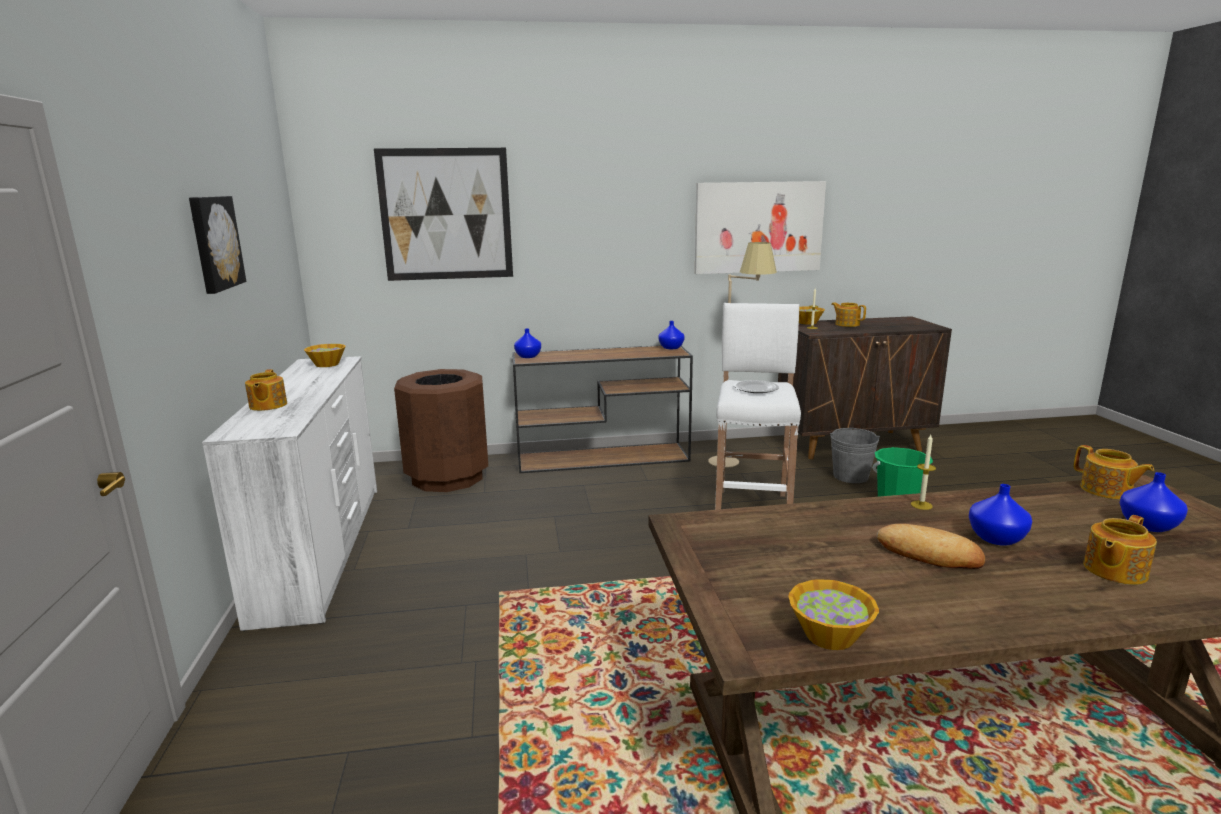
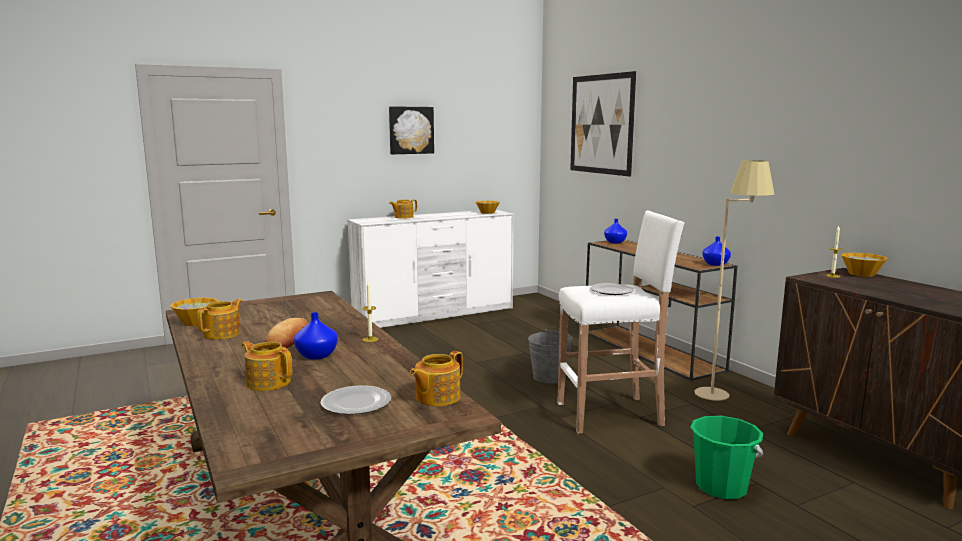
camera: 70 degrees right, 5 degrees down
brown trash can [394,369,488,492] -> none
picture [695,181,826,274] -> none
grey bucket [830,428,880,483] -> grey bucket moved to [528,329,573,384]
teapot [831,302,866,327] -> teapot moved to [197,299,242,340]
blue vase [1120,472,1188,532] -> plate [320,385,391,415]

